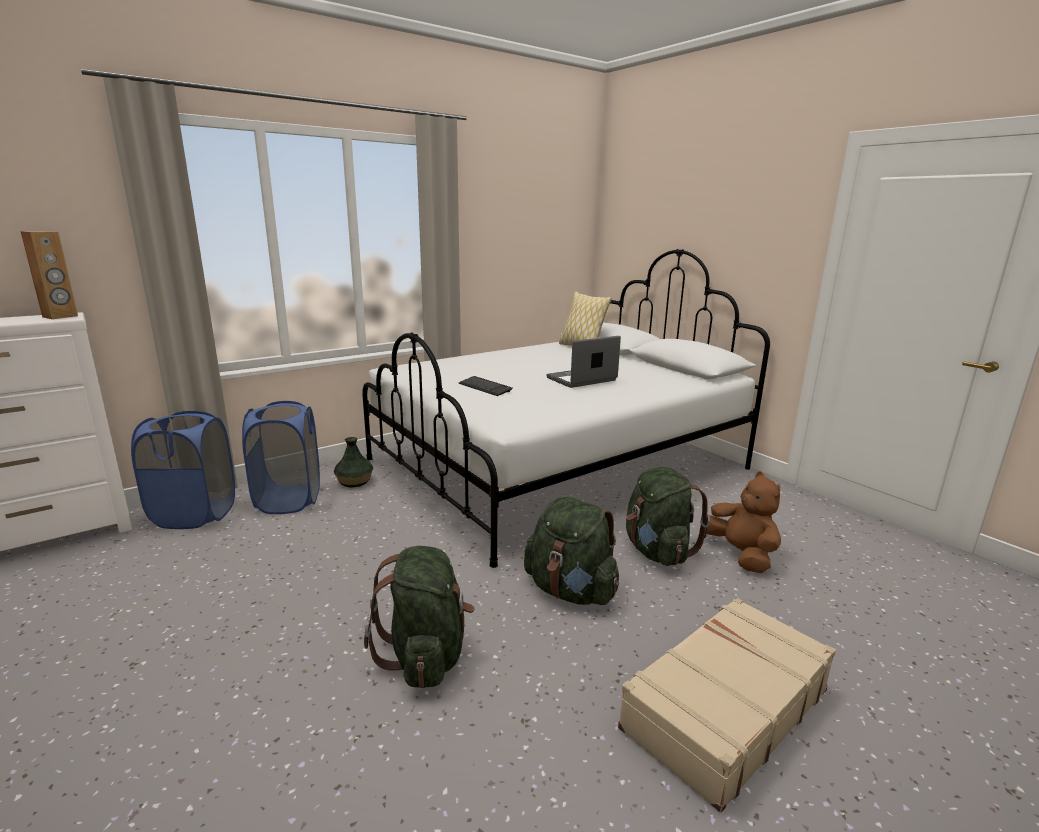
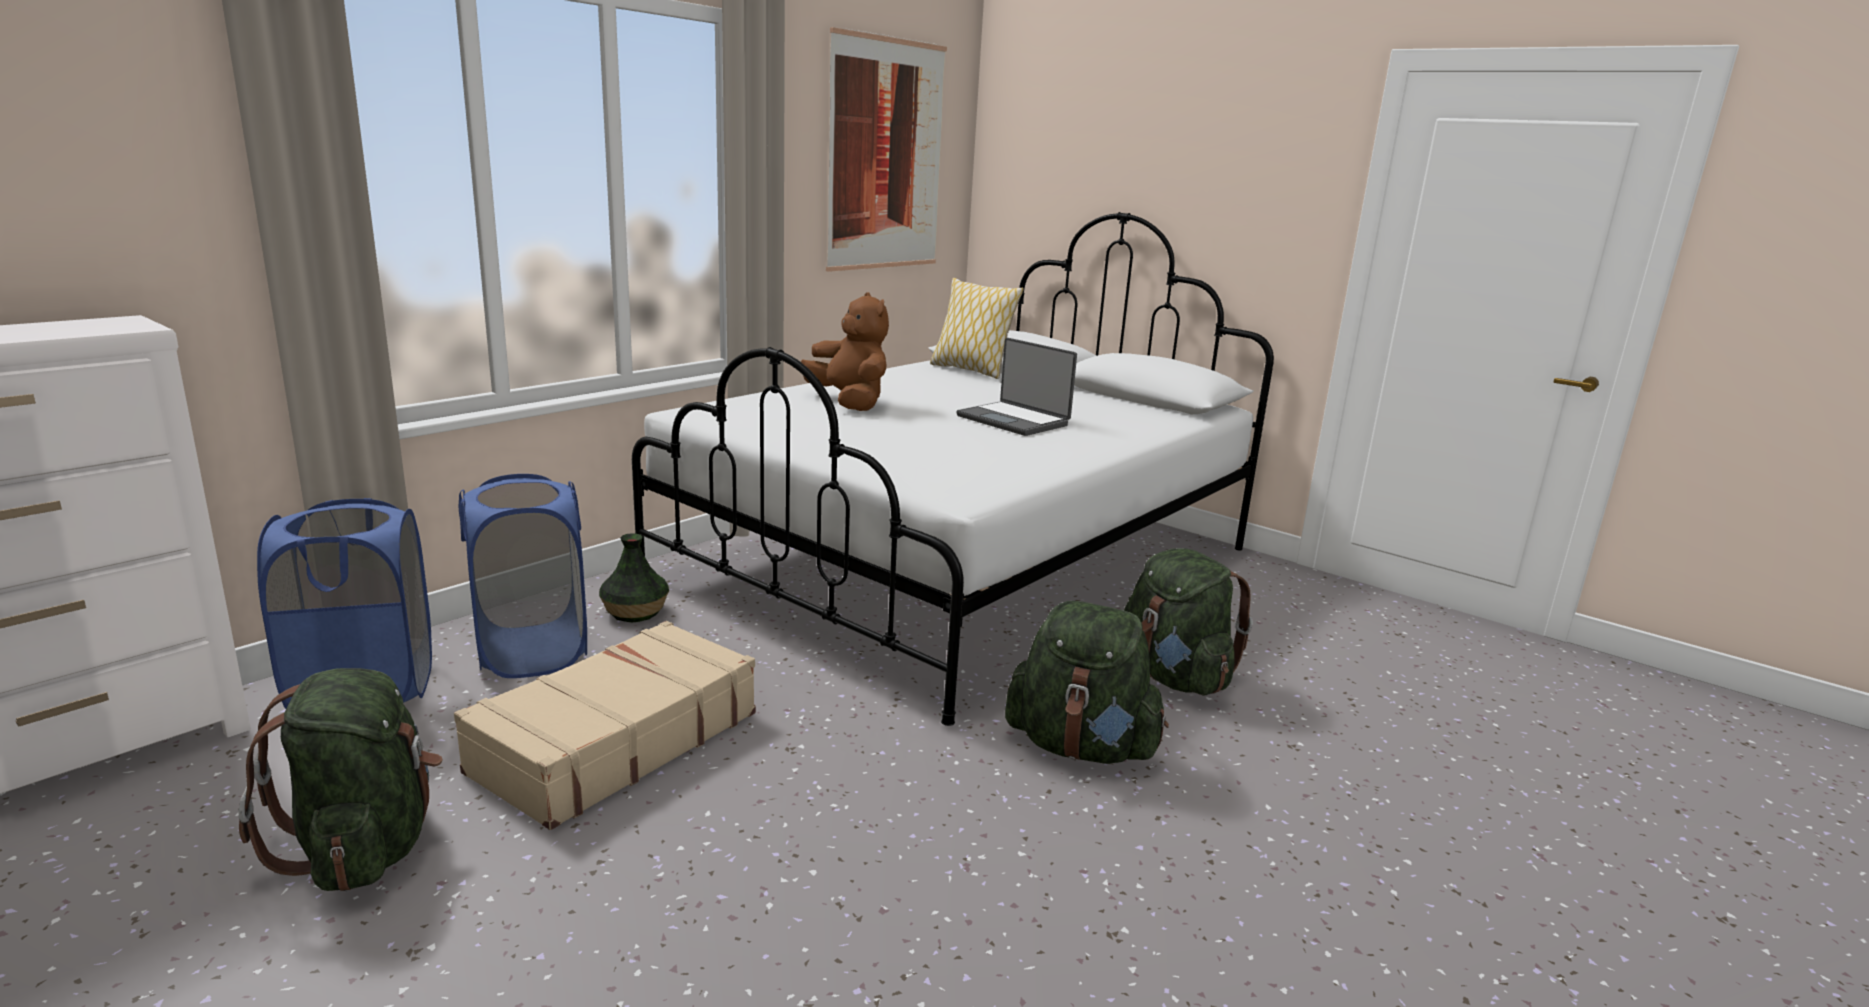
camera: 15 degrees left, 0 degrees up
brown speaker [20,231,78,319] -> none
green backpack [364,546,475,689] -> green backpack moved to [238,668,443,891]
keyboard [458,376,513,396] -> none
laptop [547,336,621,388] -> laptop turned 90 degrees counterclockwise [957,338,1077,436]
beige suitcase [618,598,836,812] -> beige suitcase moved to [454,621,756,830]
brown plush toy [707,471,781,573] -> brown plush toy moved to [801,292,889,411]
none -> picture [826,27,947,272]

